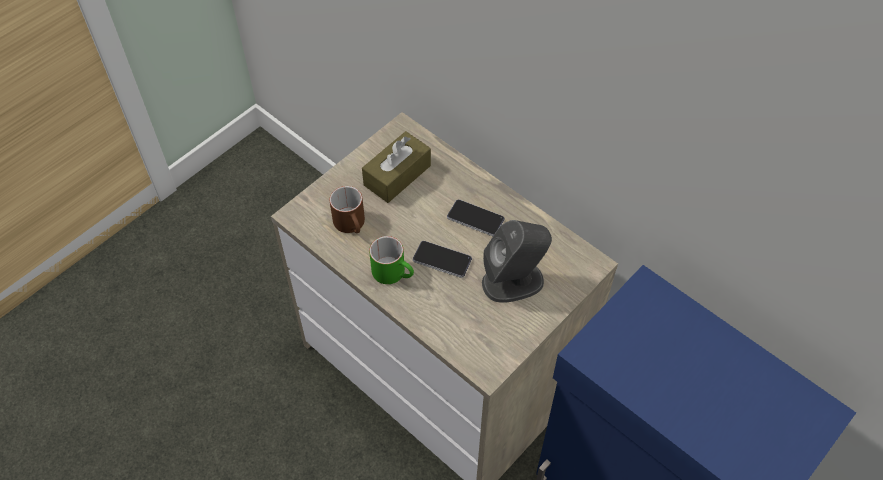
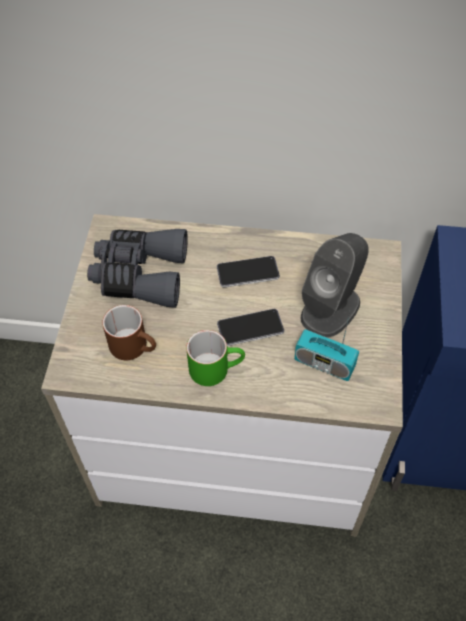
camera: 35 degrees left, 0 degrees up
brown tissue box [362,131,431,203] -> grey binoculars [87,229,188,308]
none -> radio [294,312,359,381]

